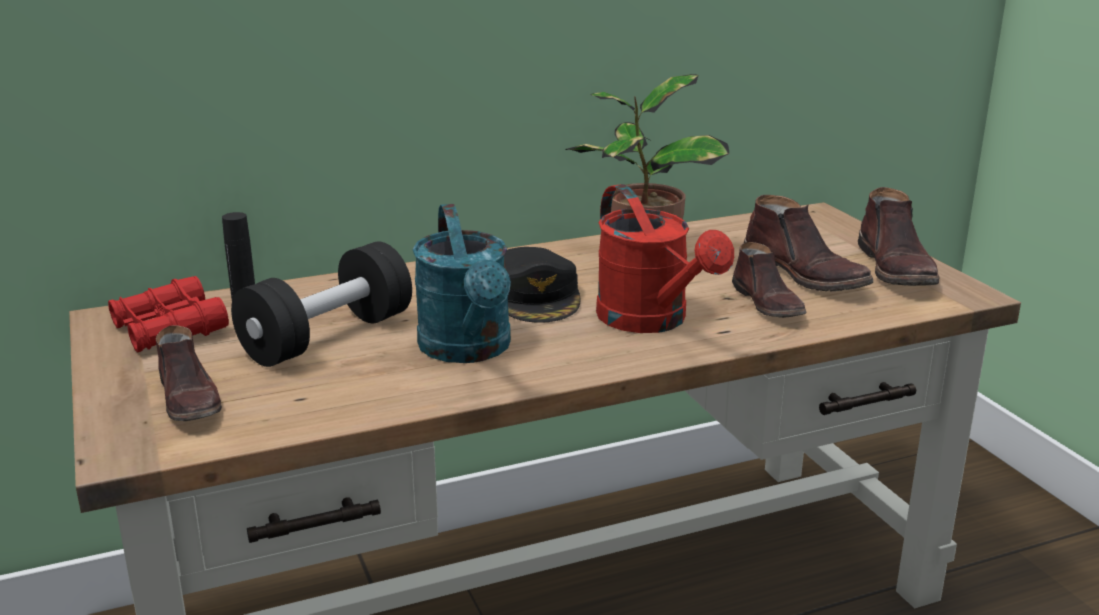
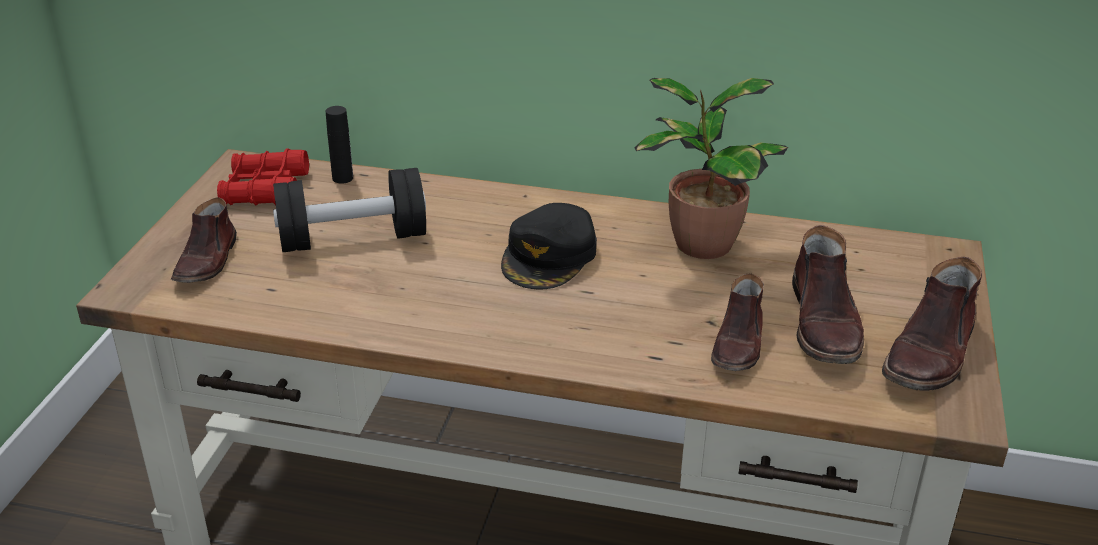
camera: 35 degrees right, 10 degrees up
turquoise watering can [413,204,511,363] -> none
red watering can [596,184,734,333] -> none

